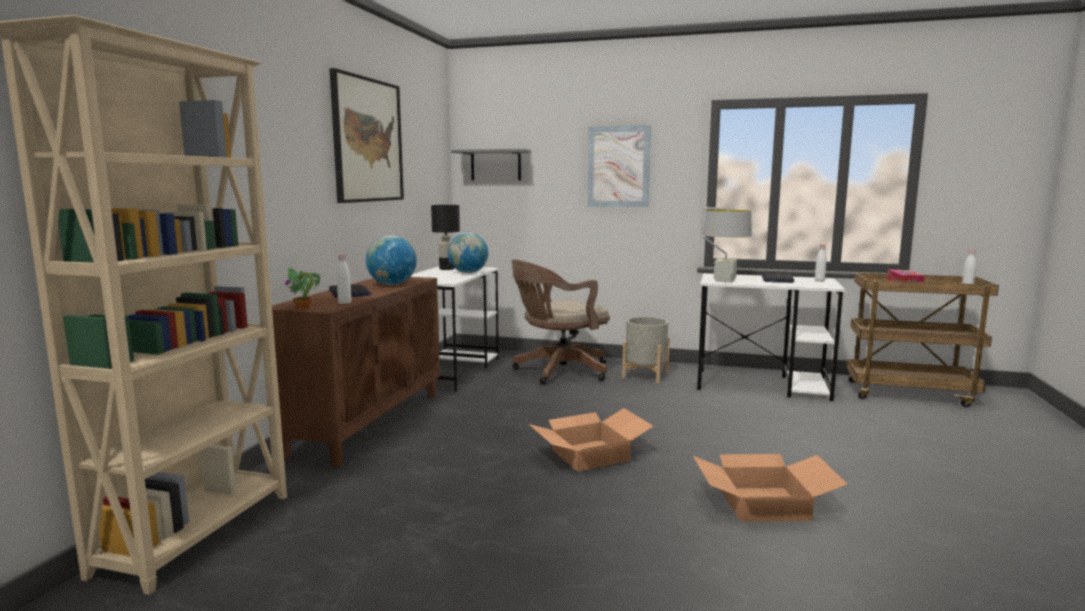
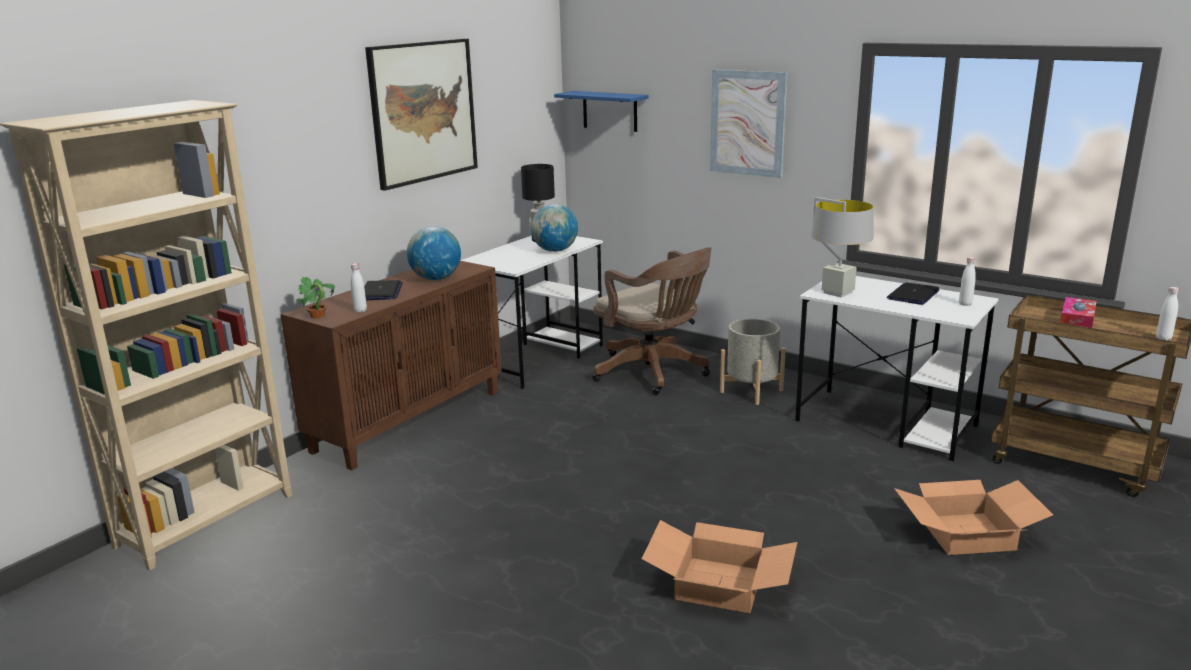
camera: 20 degrees right, 10 degrees up
grey shelf [451,149,531,180] -> blue shelf [554,91,649,132]
brown office chair [512,260,610,385] -> brown office chair turned 120 degrees counterclockwise [593,247,711,395]
cardboard box [529,408,653,472] -> cardboard box moved to [894,480,1053,555]

